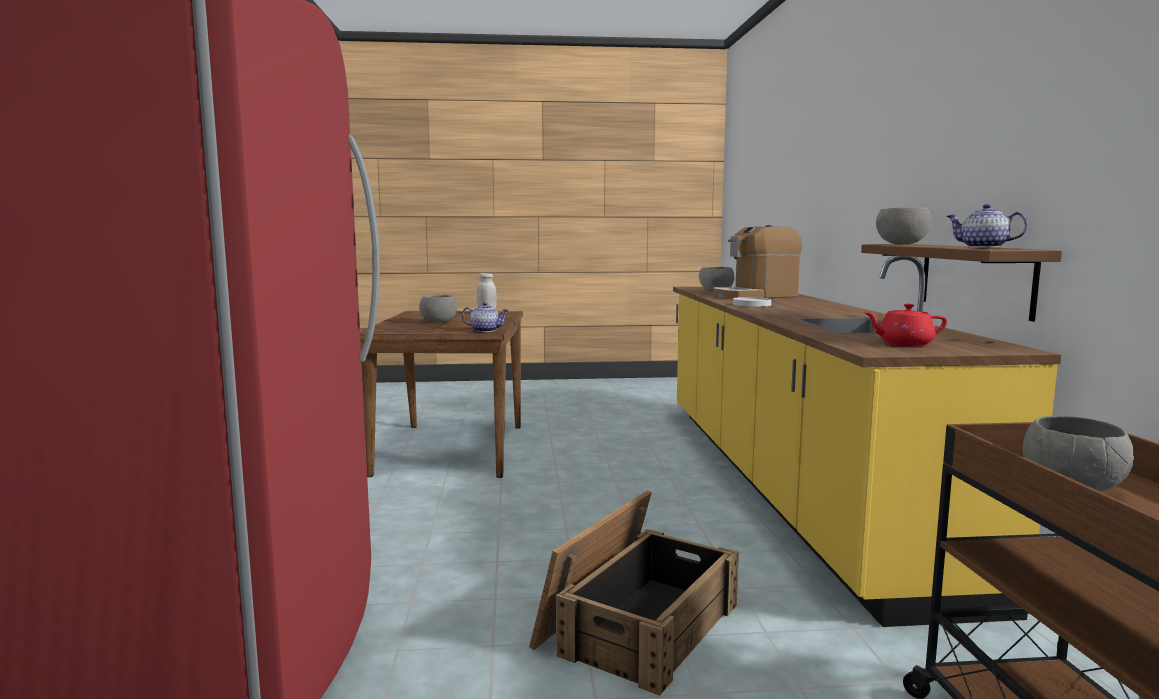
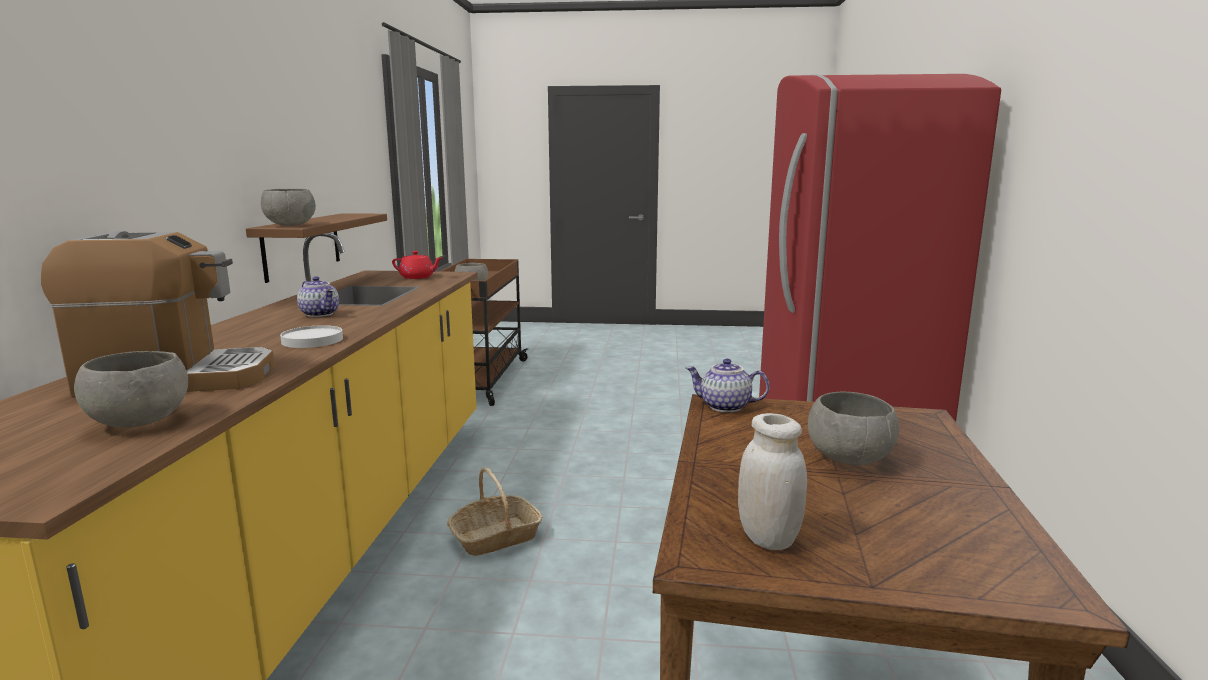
camera: 170 degrees left, 5 degrees up
crate [529,491,739,696] -> none
teapot [947,204,1028,248] -> teapot moved to [297,276,339,317]
none -> basket [447,467,543,556]

